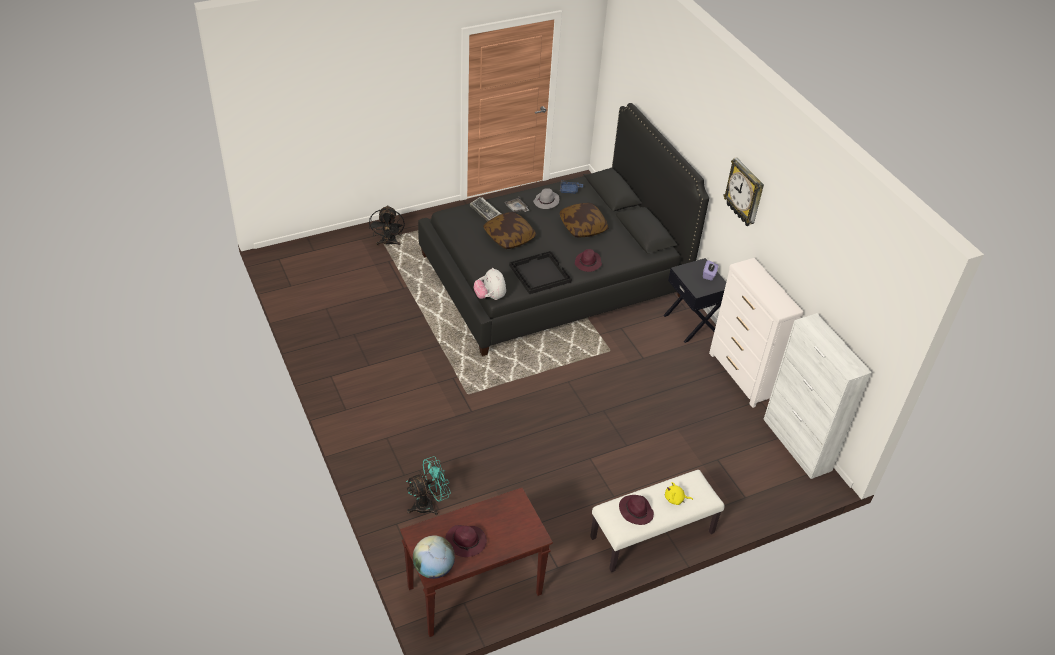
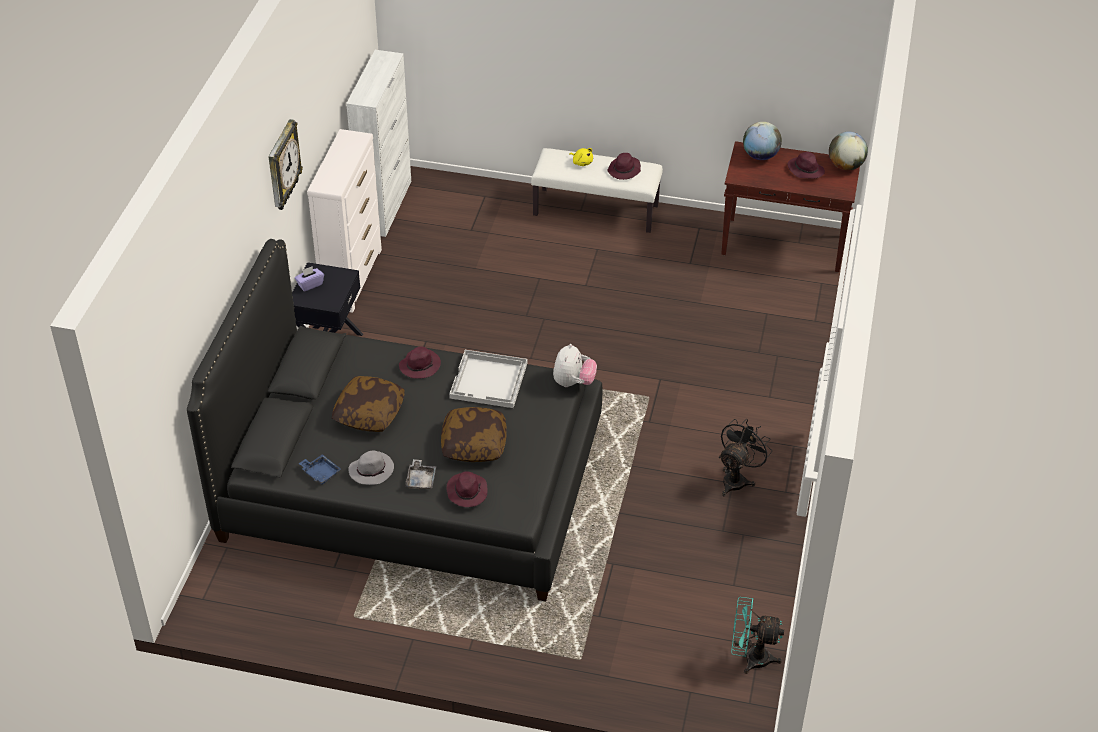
camera: 140 degrees left, 0 degrees up
black fan [369,205,405,245] -> black fan moved to [719,419,772,496]
turquoise fan [406,456,451,515] -> turquoise fan moved to [731,597,784,674]
keyboard [470,197,501,221] -> purple hat [446,472,487,507]
black tray [509,251,572,294] -> white tray [449,350,527,408]
none -> globe [743,122,782,160]

